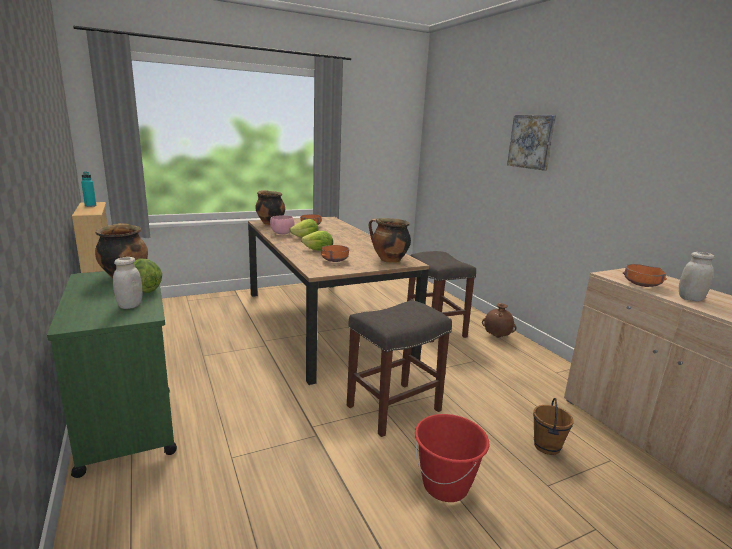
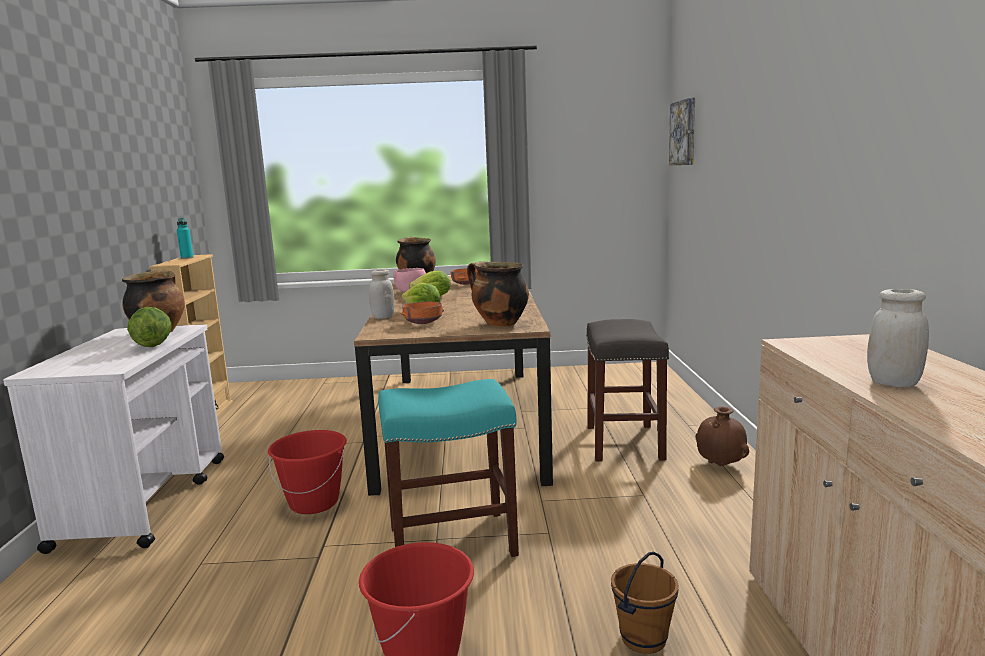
camera: 25 degrees right, 5 degrees down
green cart [47,271,177,478] -> white cart [3,324,224,554]
white jar [113,257,143,309] -> white jar moved to [369,269,395,319]
grey stool [347,300,452,437] -> turquoise stool [378,379,519,557]
picture [507,115,556,171] -> picture moved to [669,97,695,166]
orange bowl [623,264,667,287] -> none
none -> red bucket [268,430,347,514]

